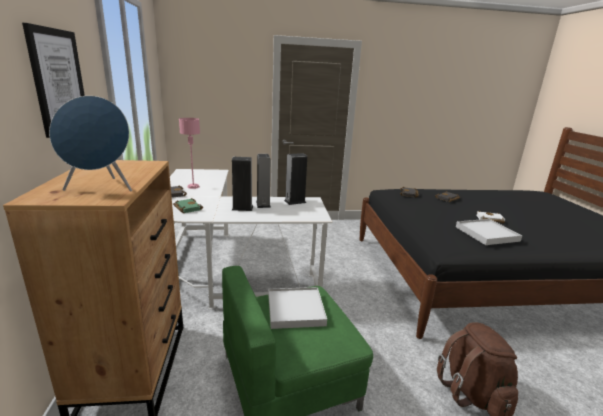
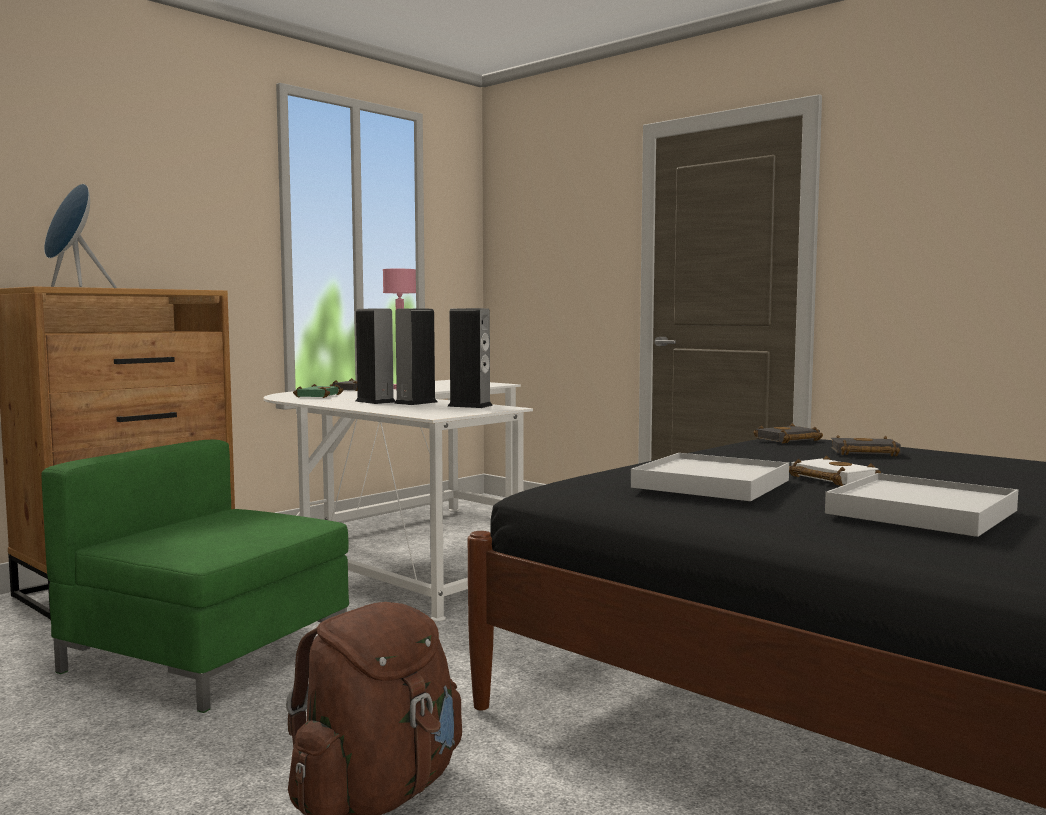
camera: 50 degrees right, 15 degrees down
picture [22,23,85,138] -> none
white tray [268,287,327,329] -> white tray moved to [825,473,1018,537]

